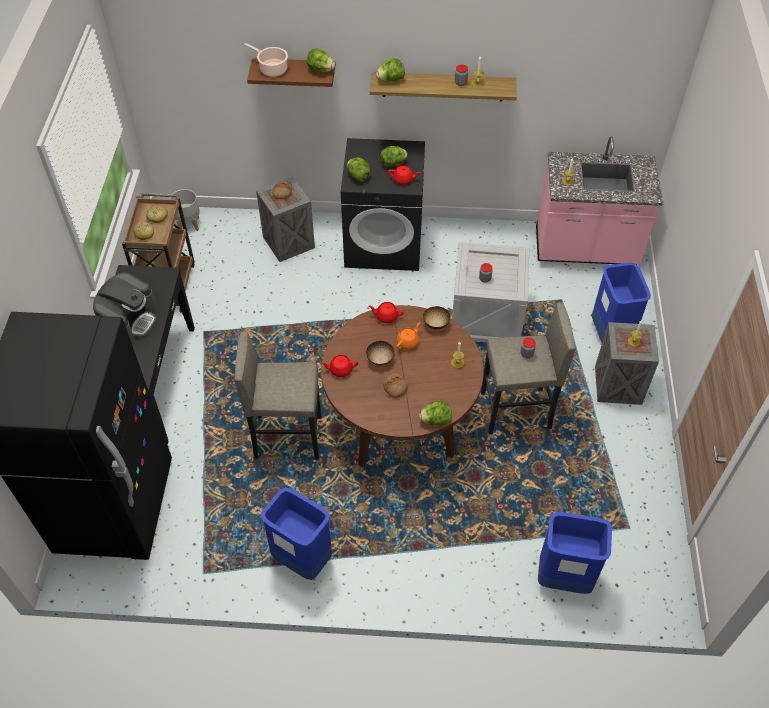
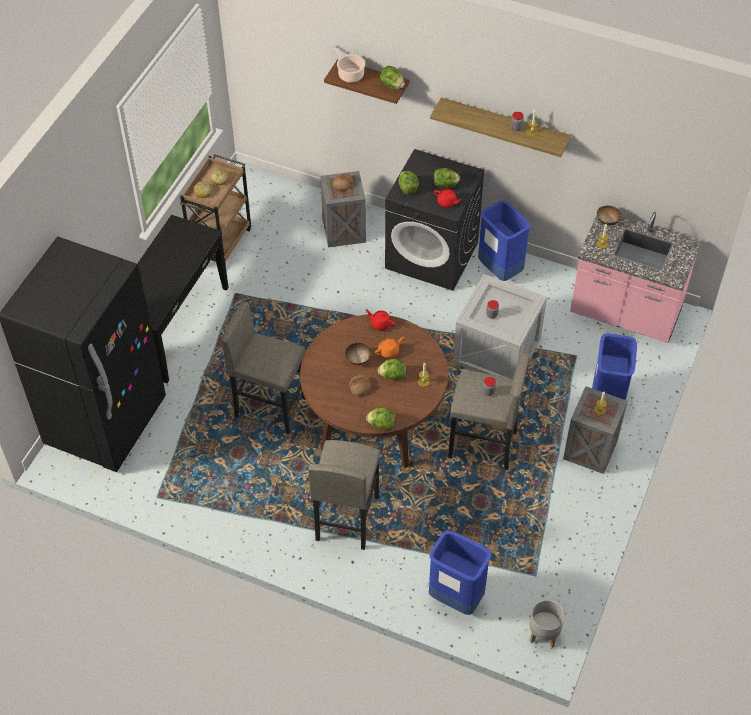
camera: 20 degrees right, 0 degrees up
coffee machine [93,272,157,345] -> none
grey planter [170,189,200,231] -> grey planter moved to [529,600,564,648]
blue trash can [261,487,332,580] -> blue trash can moved to [478,201,531,281]
red teapot [321,355,358,377] -> none
lettuce [376,59,405,82] -> lettuce moved to [378,359,406,380]
bowl [423,306,450,330] -> bowl moved to [597,206,621,226]
none -> grey stool [308,440,380,550]

